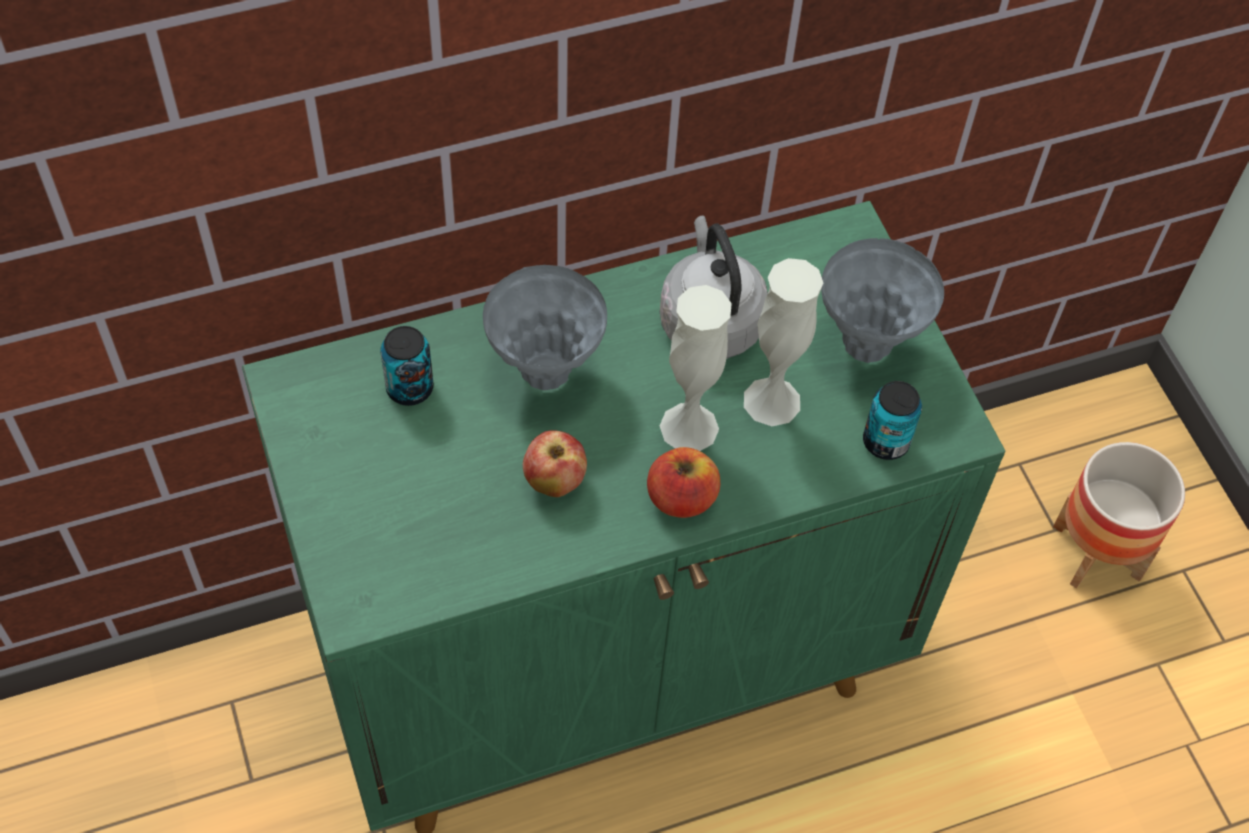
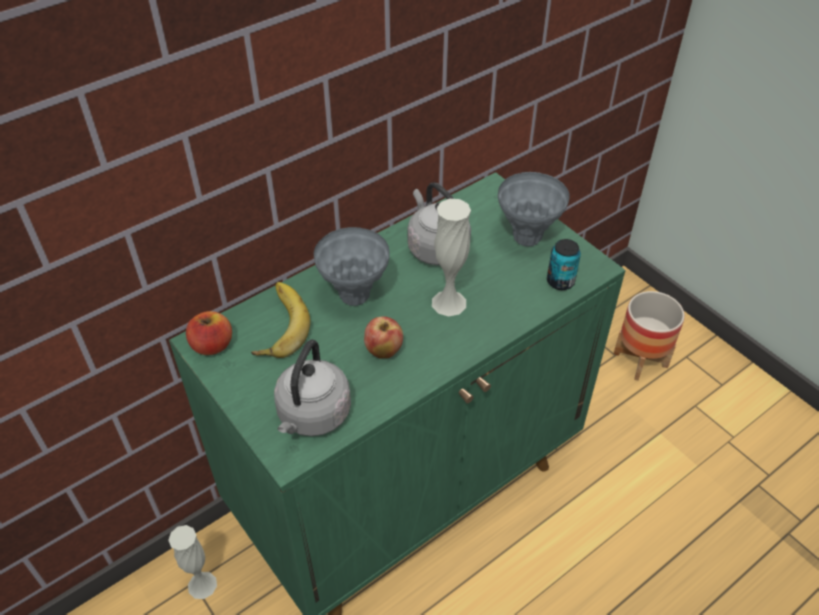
camera: 15 degrees left, 10 degrees down
can [380,326,433,406] -> banana [251,282,311,358]
apple [647,447,720,518] -> apple moved to [186,311,232,355]
white vase [744,258,823,426] -> white vase moved to [168,525,217,599]
none -> grey kettle [274,340,351,436]

